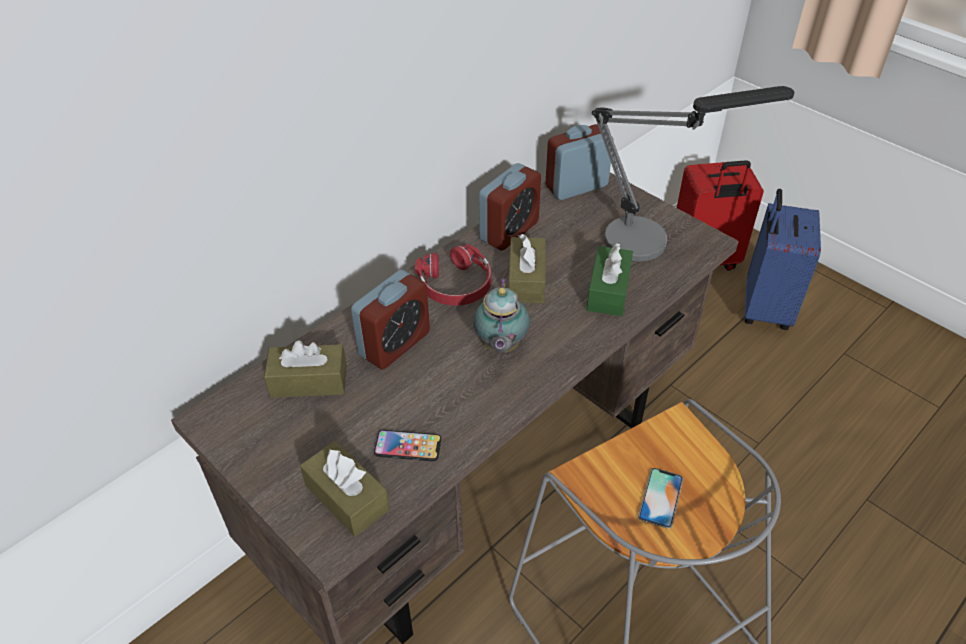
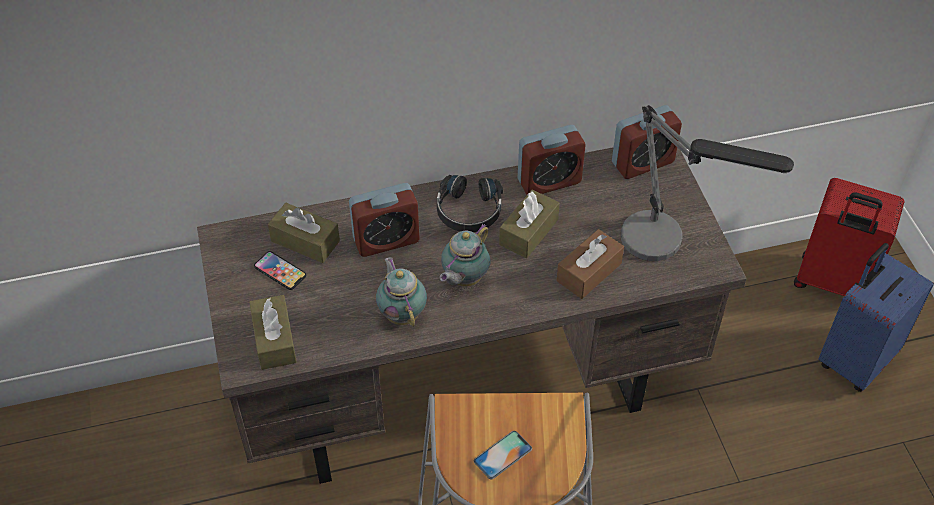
camera: 30 degrees right, 5 degrees up
phone [374,430,441,461] -> phone moved to [254,251,306,290]
red headphones [415,244,491,306] -> black headphones [437,175,503,232]
alarm clock [545,124,614,200] -> alarm clock turned 150 degrees clockwise [612,105,682,179]
green tissue box [586,244,633,316] -> brown tissue box [557,229,624,299]
none -> teapot [376,257,427,327]

